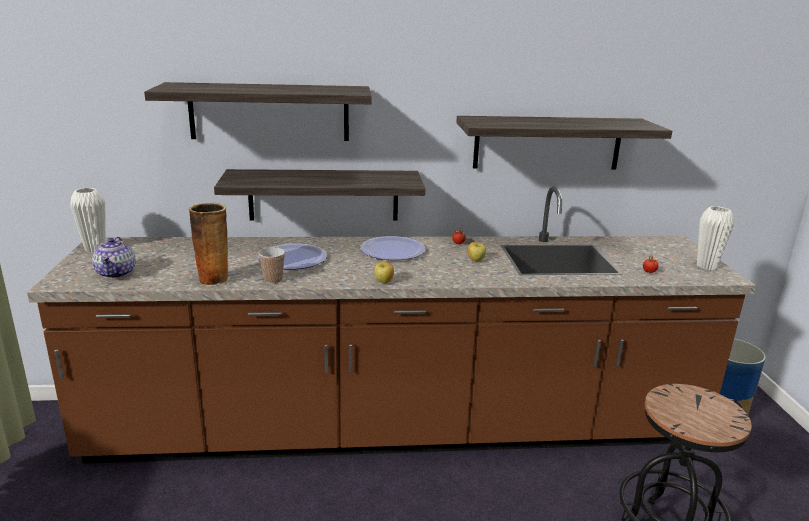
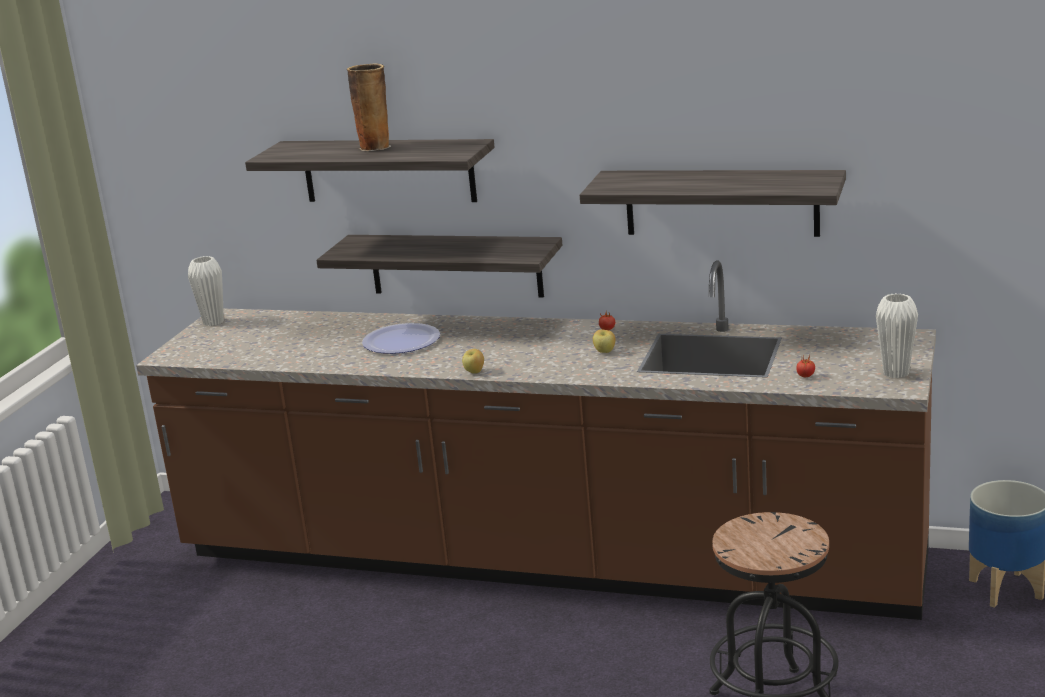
camera: 25 degrees right, 0 degrees up
teapot [92,237,136,279] -> none
vase [189,203,230,286] -> vase moved to [347,63,391,151]
cup [258,247,285,284] -> none
plate [360,236,425,260] -> none

